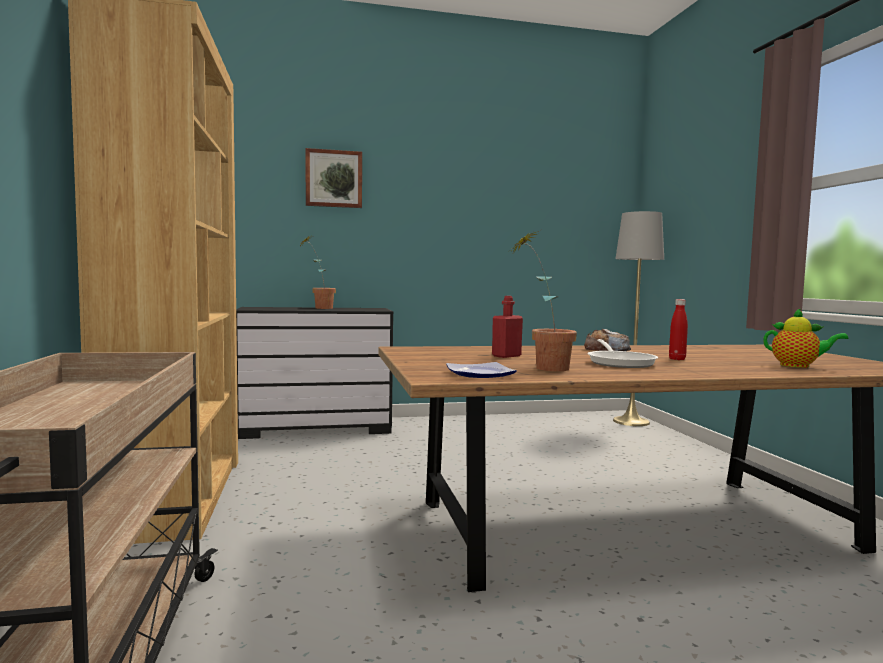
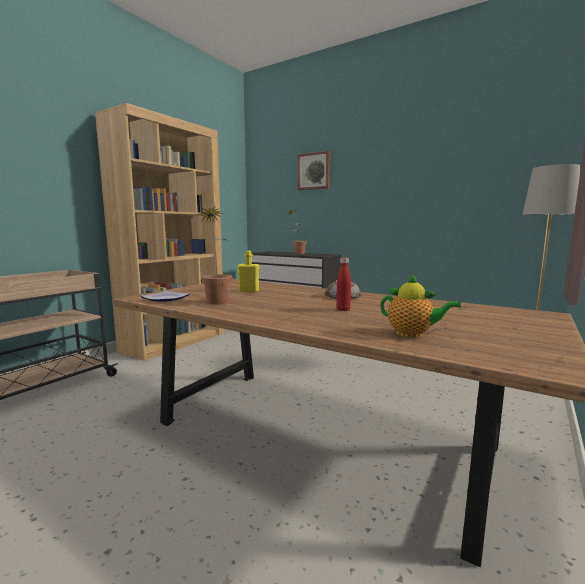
camera: 45 degrees right, 5 degrees up
red bottle [492,296,523,358] -> yellow bottle [237,251,260,293]
frying pan [588,339,658,368] -> none
teapot [763,308,848,368] -> teapot turned 45 degrees counterclockwise [380,273,461,337]

